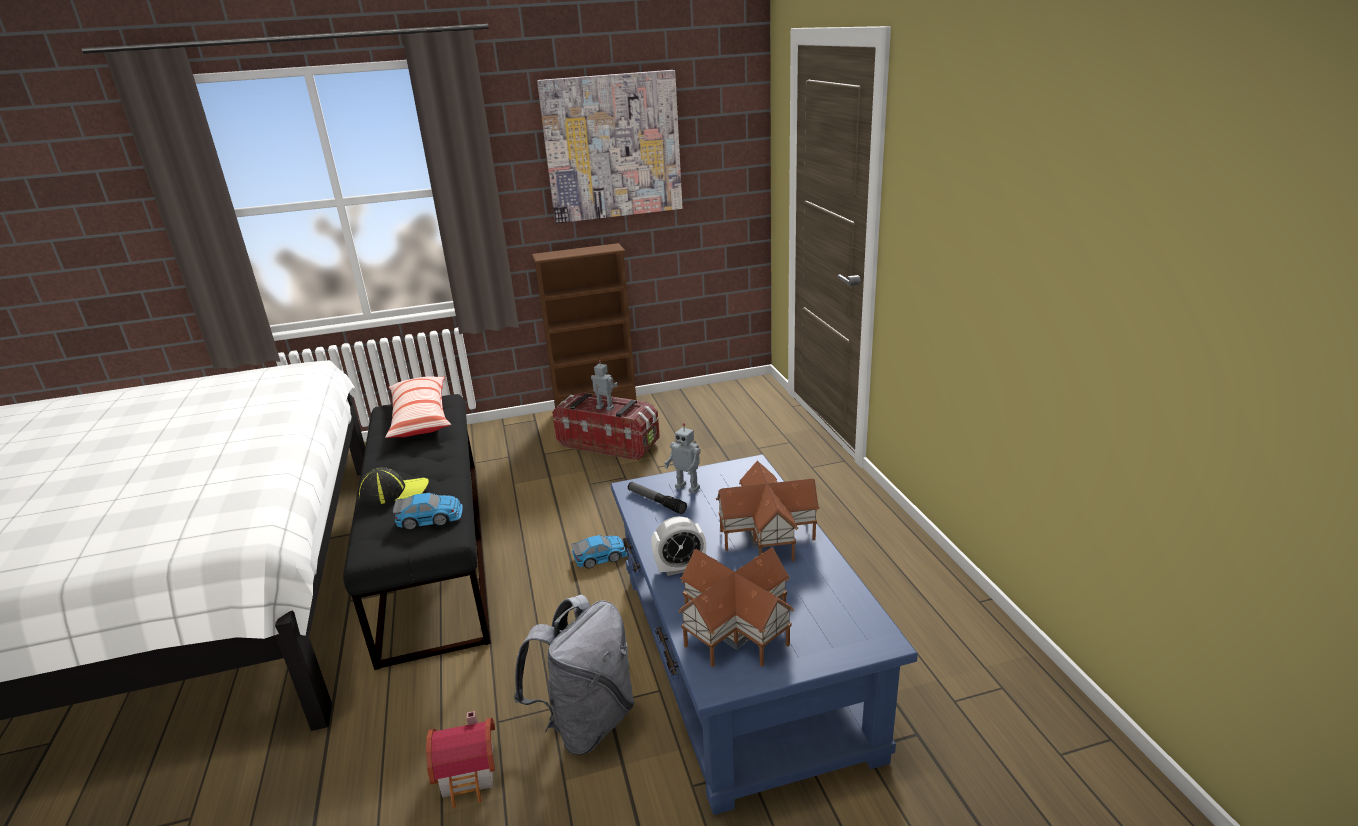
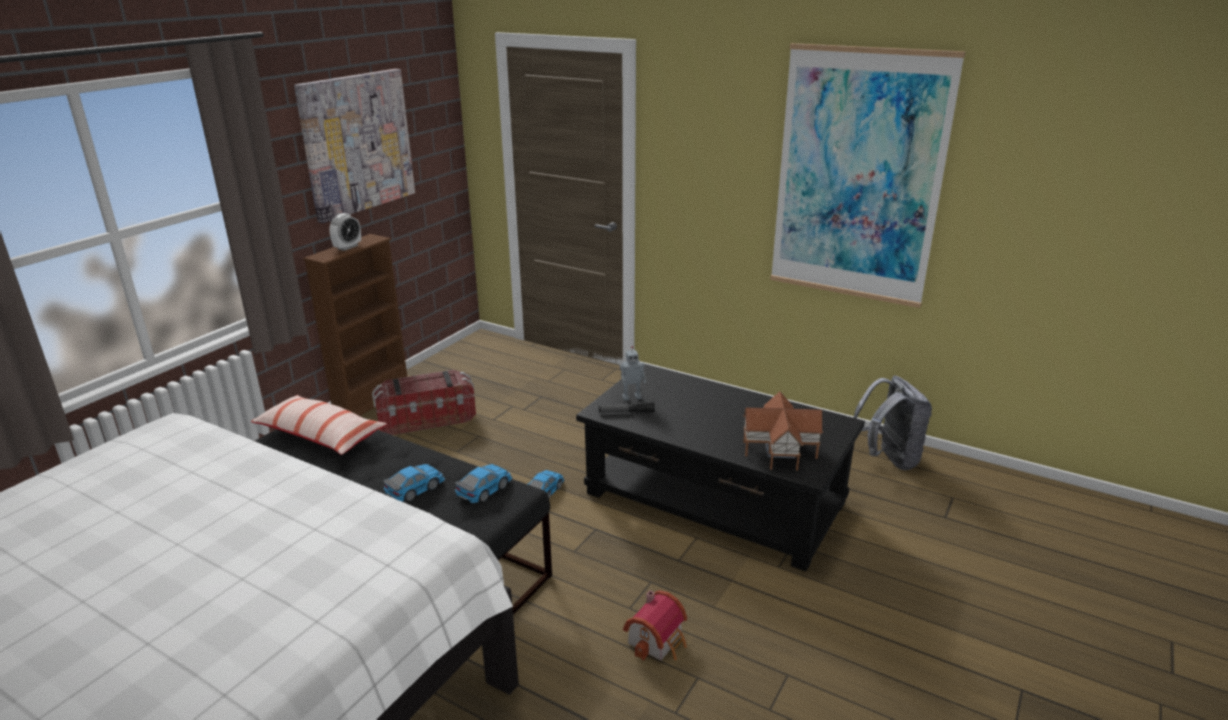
camera: 45 degrees left, 0 degrees up
cap [359,467,429,506] -> toy car [383,464,445,502]
grey backpack [514,594,635,755] -> grey backpack moved to [854,376,932,470]
toy robot [591,360,618,411] -> none
blue coffee table [611,454,918,815] -> black coffee table [576,364,865,571]
alarm clock [651,516,706,576] -> alarm clock moved to [329,213,361,251]
toy house [716,461,820,561] -> none
none -> picture [770,43,966,308]

